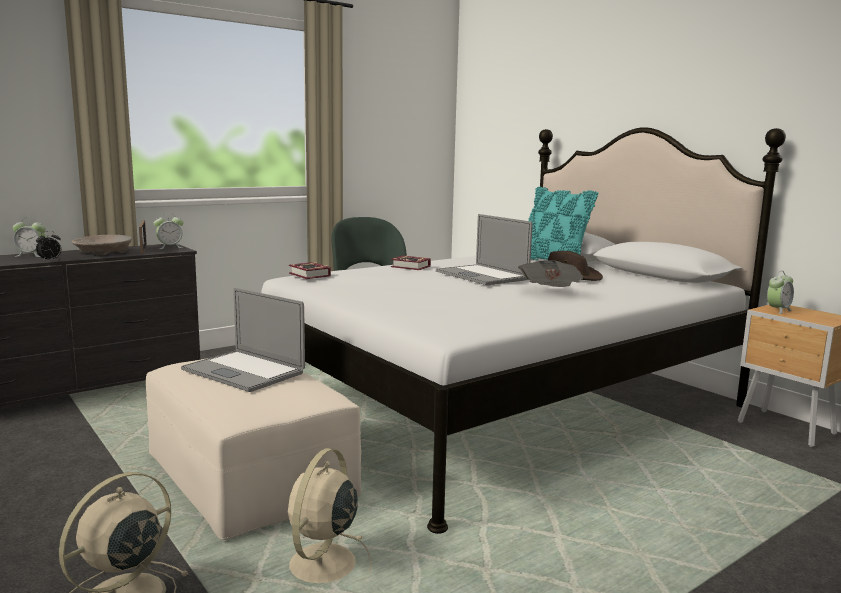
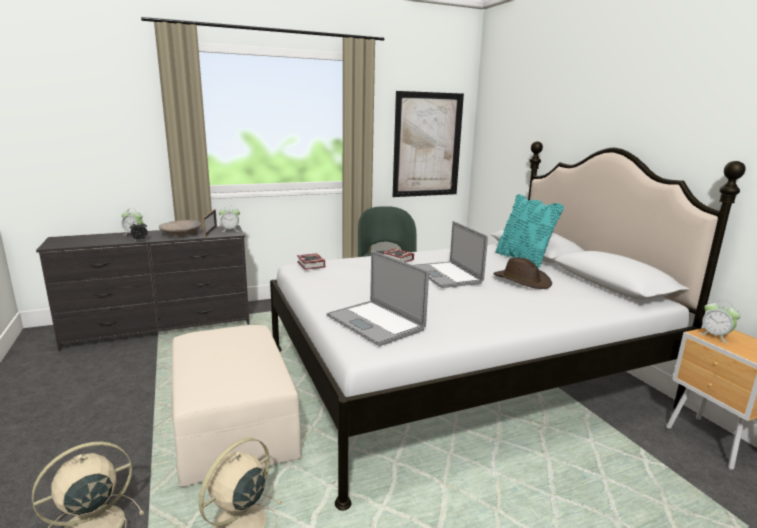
camera: 15 degrees right, 5 degrees up
laptop [181,288,305,392] -> laptop moved to [327,250,429,346]
newspaper [518,260,584,287] -> none
alarm clock [767,271,794,314] -> alarm clock turned 75 degrees clockwise [699,300,741,343]
none -> picture [393,91,464,197]

